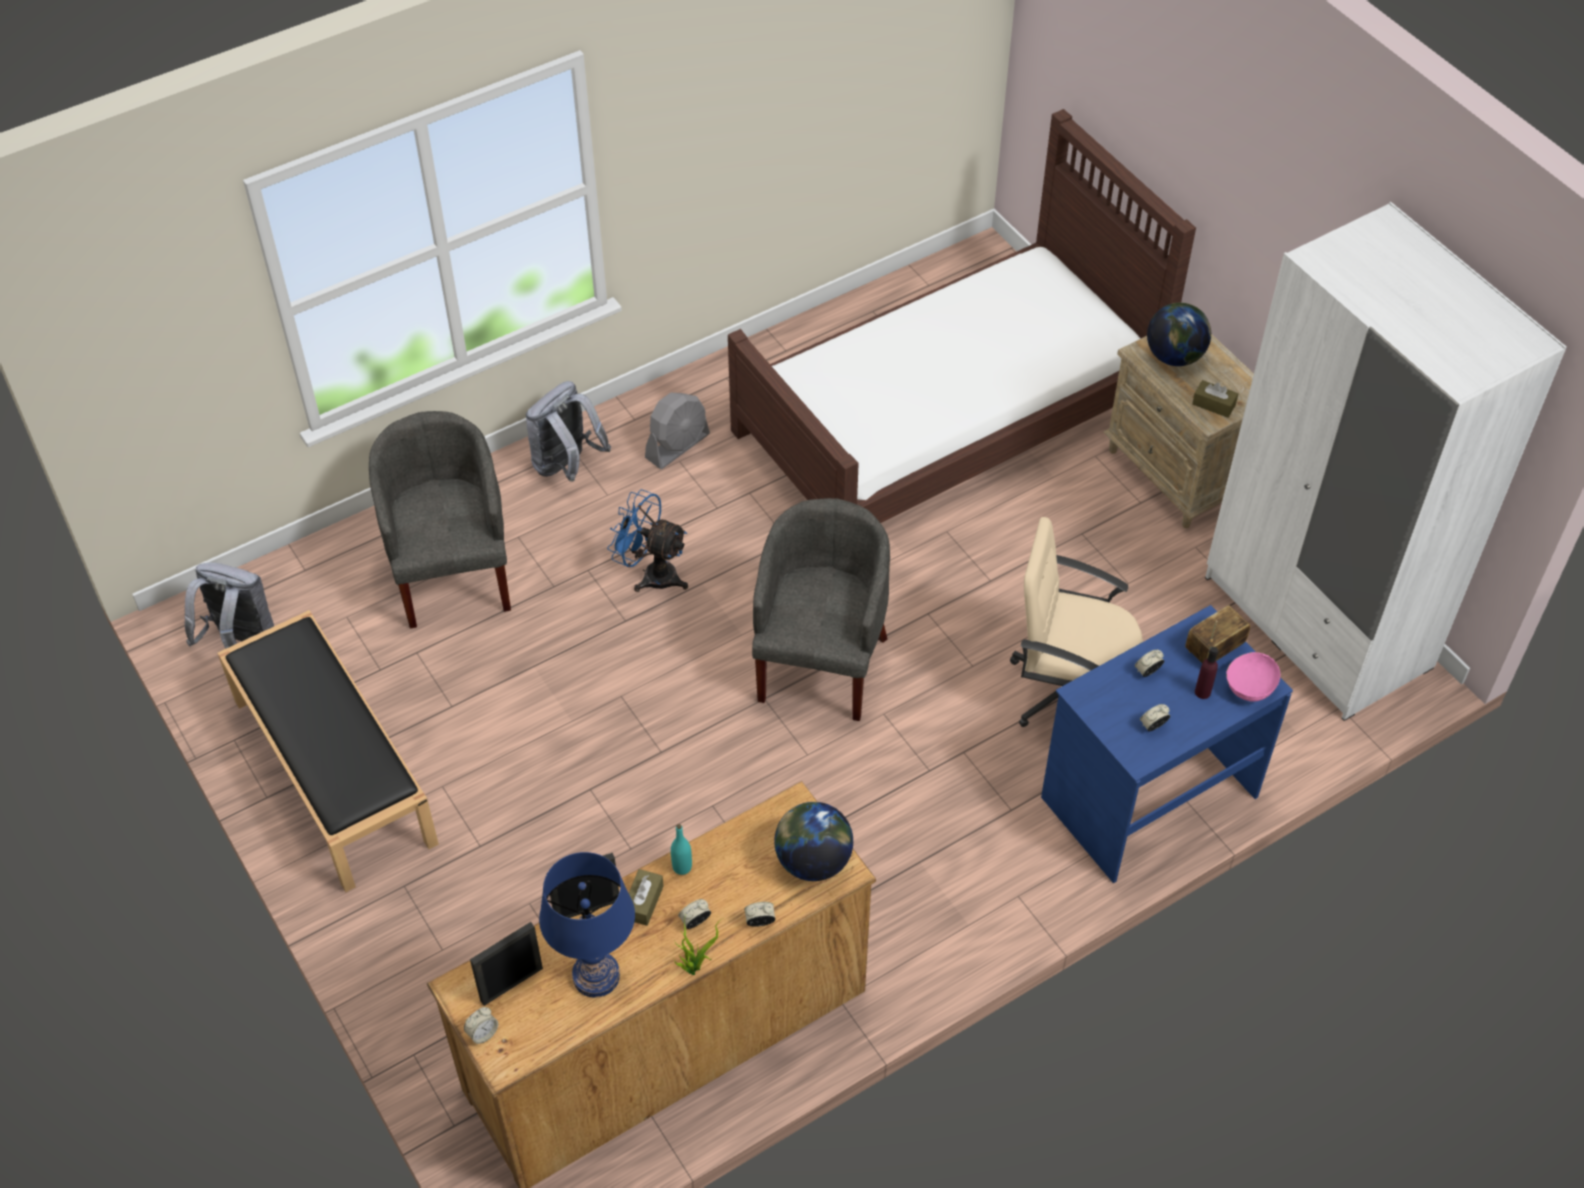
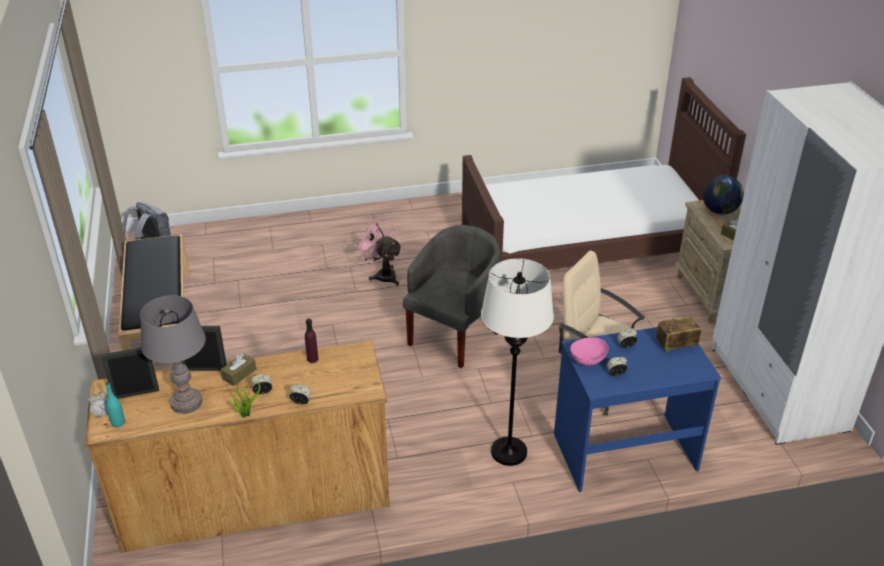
camera: 20 degrees right, 15 degrees down
grey armchair [369,411,511,628] -> none
grey backpack [526,381,611,482] -> none
blue table lamp [539,852,635,998] -> grey table lamp [140,295,206,414]
blue fan [607,489,688,592] -> pink fan [355,217,402,286]
grey fan [645,393,710,469] -> none
turquoise bottle [671,824,692,875] -> turquoise bottle moved to [105,382,125,427]
globe [774,802,853,881] -> none
purple bottle [1195,647,1218,699] -> purple bottle moved to [305,319,318,363]
pink bowl [1226,652,1280,702] -> pink bowl moved to [570,337,609,366]
none -> white floor lamp [481,258,554,466]

